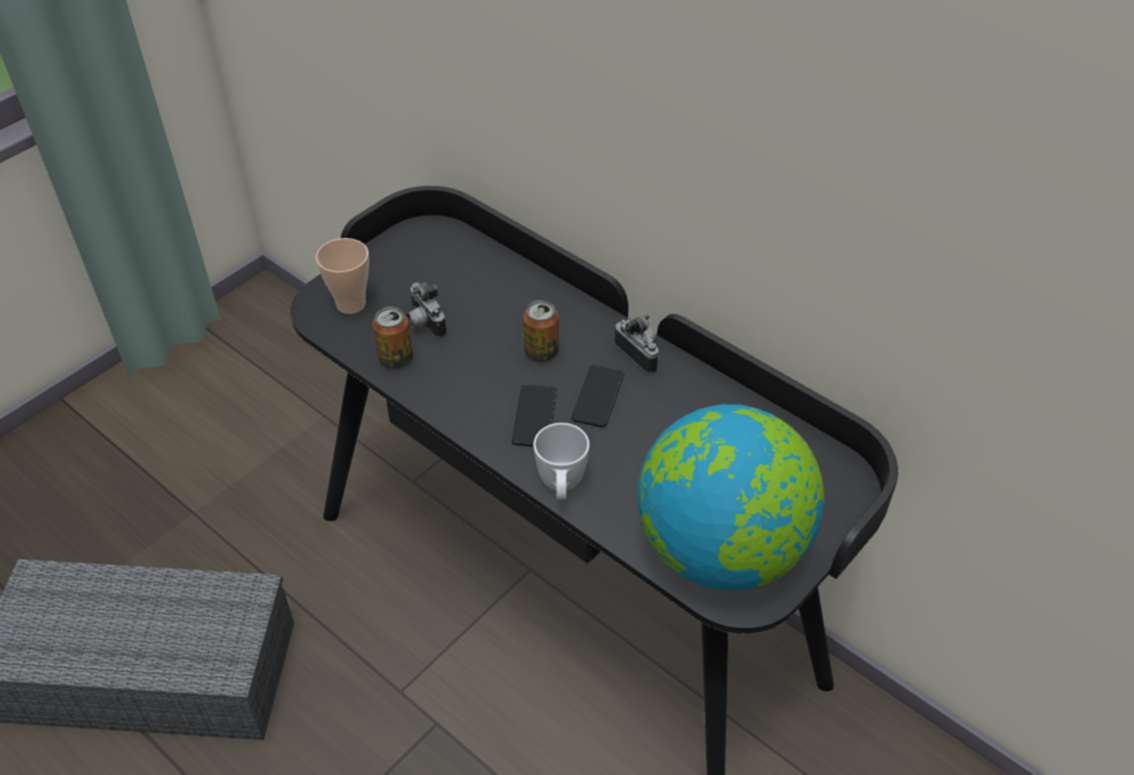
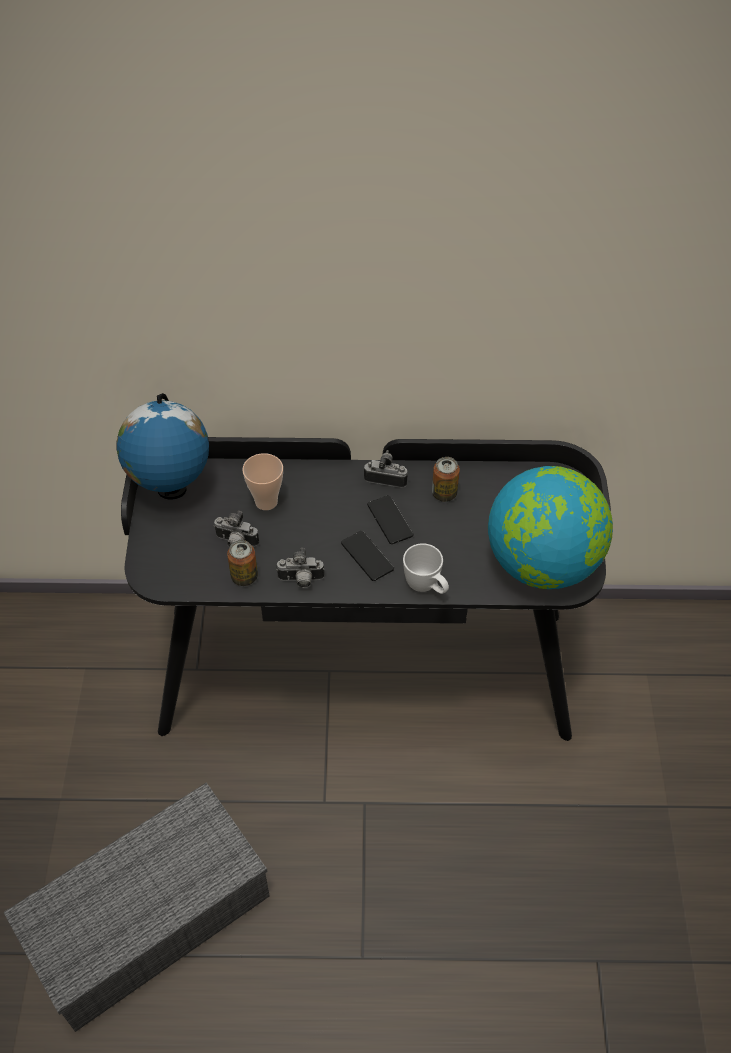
camera: 40 degrees left, 5 degrees up
cup [316,238,369,314] -> cup moved to [242,453,283,510]
can [523,300,559,362] -> can moved to [432,457,460,502]
none -> globe [117,393,209,499]
none -> camera [276,548,325,588]

